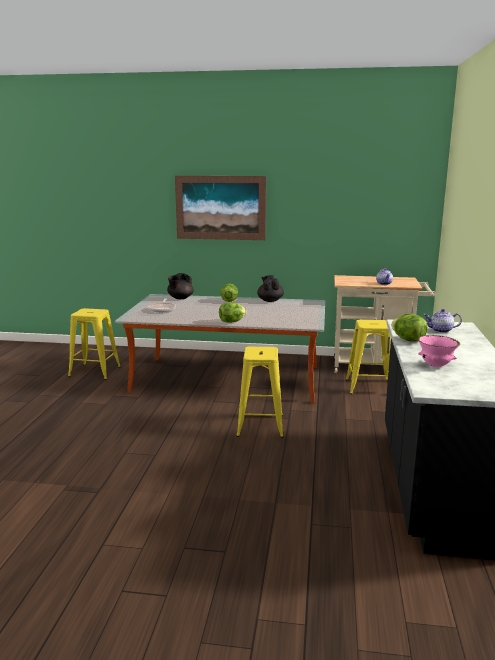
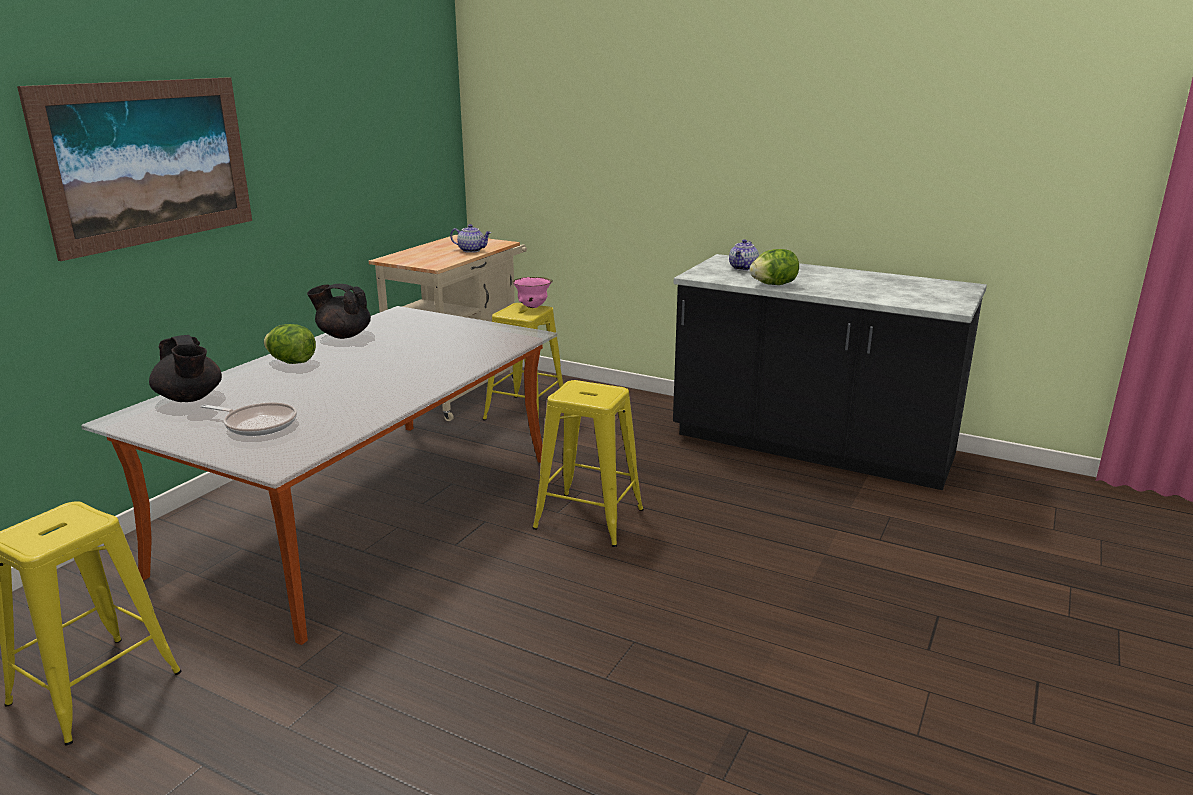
camera: 70 degrees left, 5 degrees up
lettuce [219,302,247,323] -> none
pink bowl [418,335,460,367] -> pink bowl moved to [513,277,553,308]

